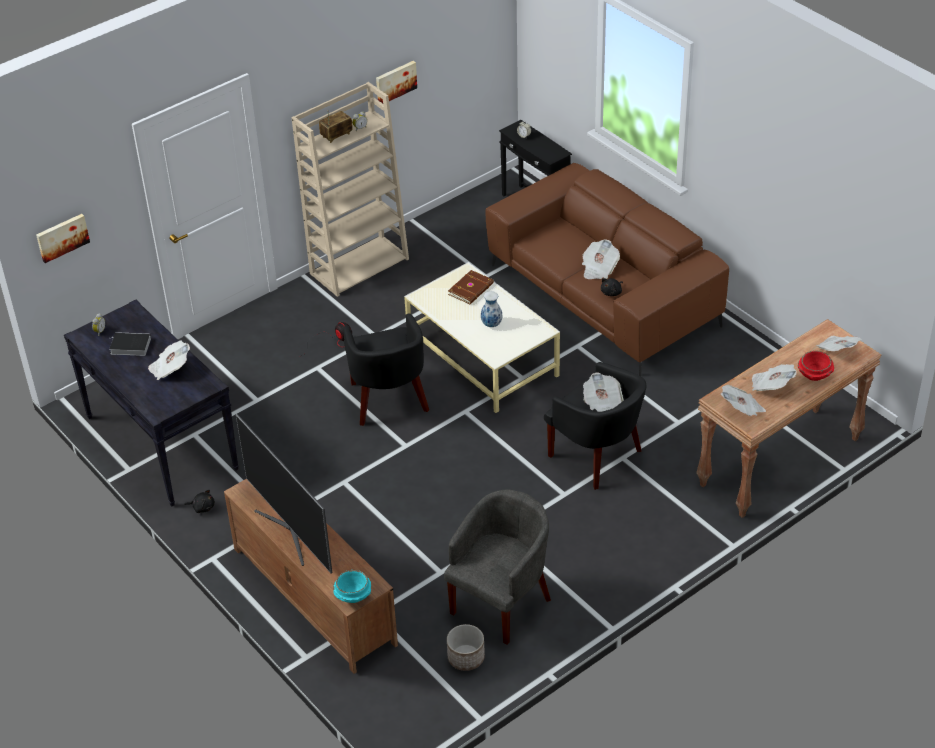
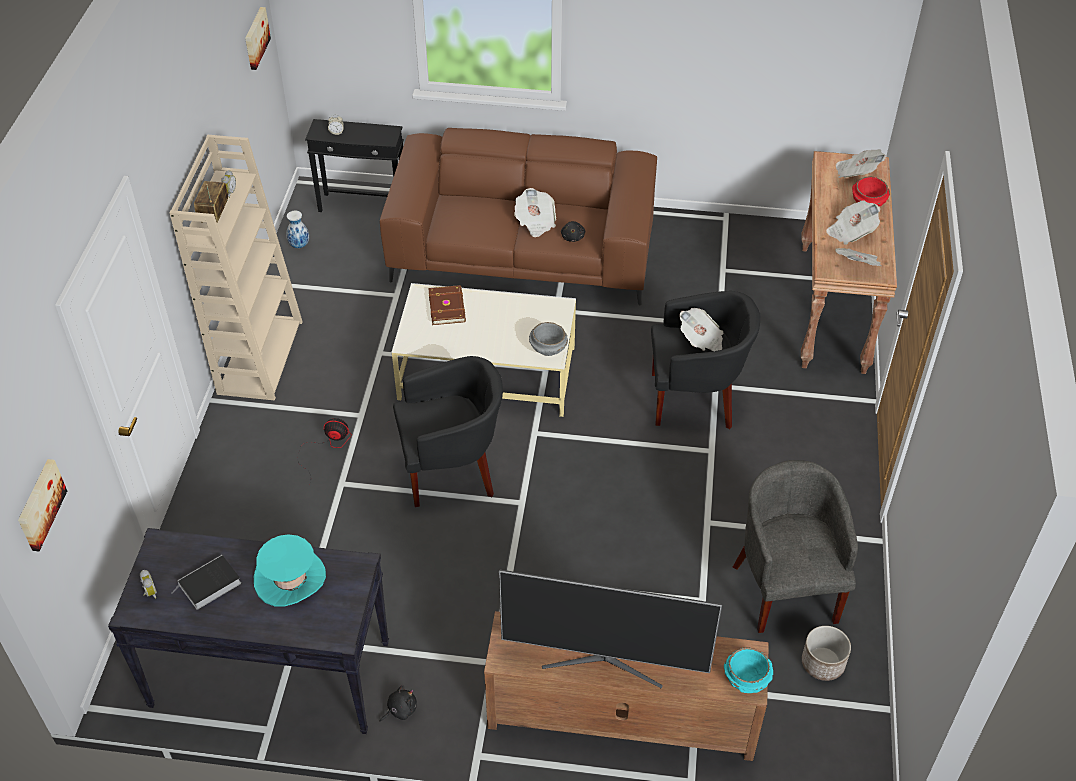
camera: 45 degrees left, 5 degrees up
newspaper [148,340,190,380] -> turquoise hat [254,534,326,606]
black armchair [344,313,429,426] -> black armchair turned 45 degrees counterclockwise [393,356,503,507]
picture [376,61,417,103] -> picture moved to [245,7,271,70]
vase [481,291,502,327] -> vase moved to [286,211,309,248]
none -> grey bowl [529,322,568,356]

